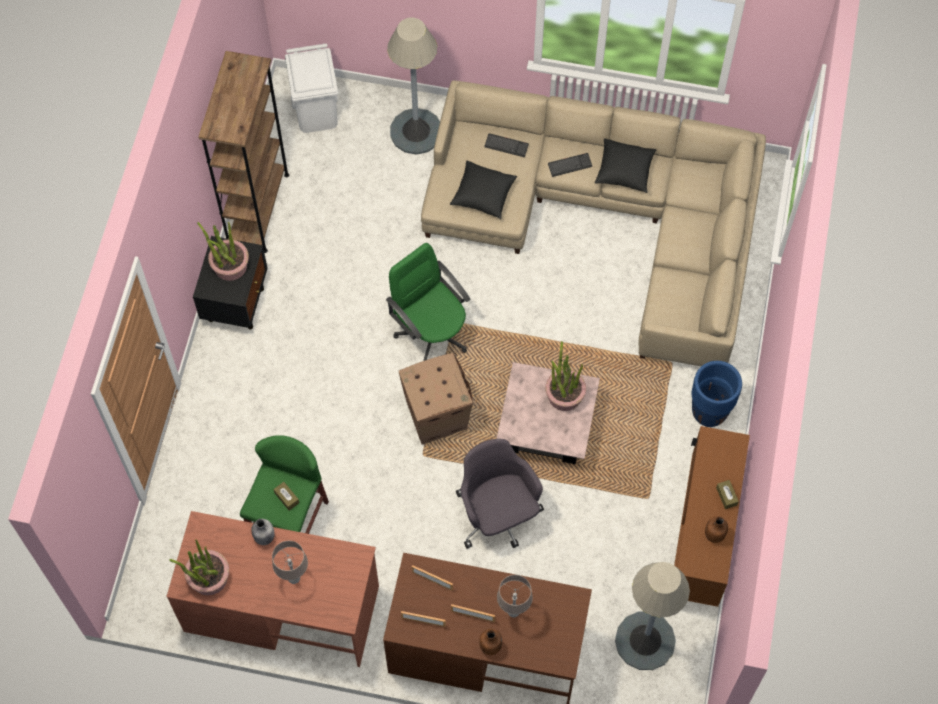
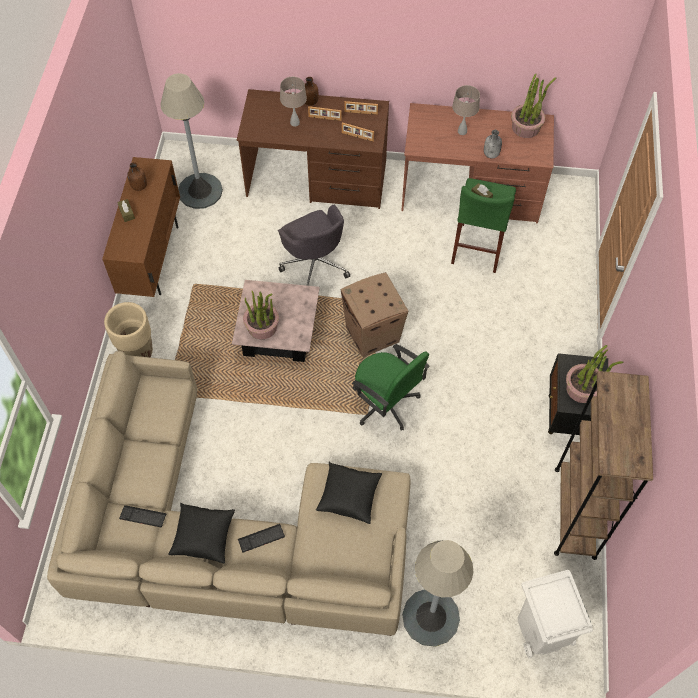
camera: 175 degrees right, 5 degrees down
keyboard [484,133,529,157] -> keyboard moved to [119,505,167,527]
blue planter [692,361,742,427] -> beige planter [104,302,153,358]

